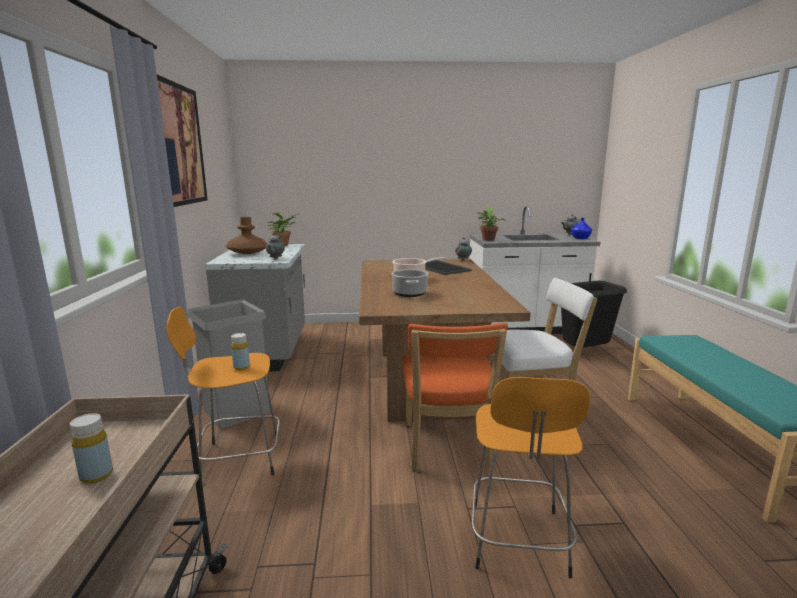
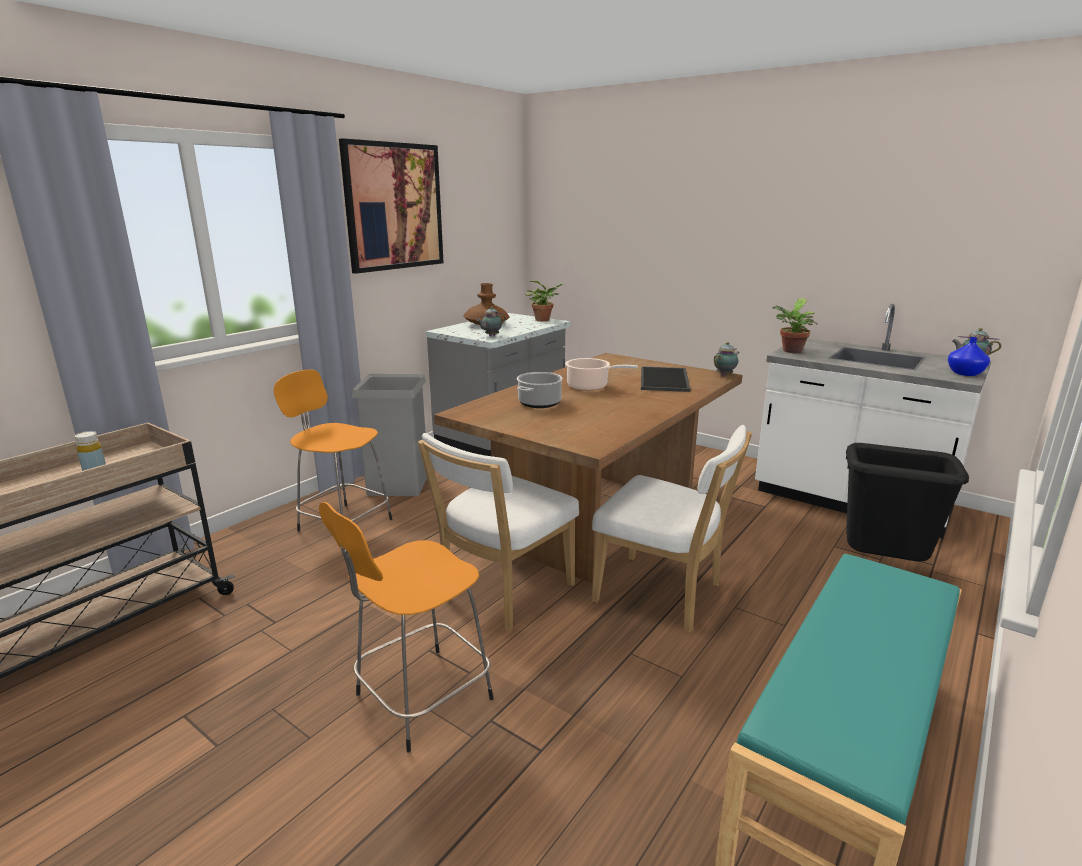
camera: 40 degrees right, 5 degrees up
yellow bottle [231,333,250,370] -> none
orange chair [402,323,508,470] -> white chair [418,433,579,631]

